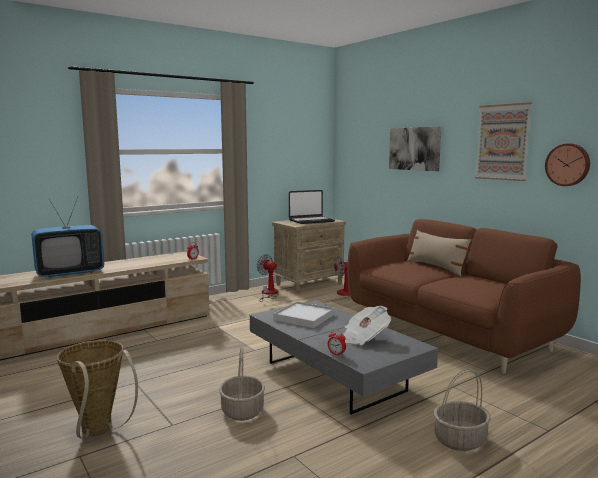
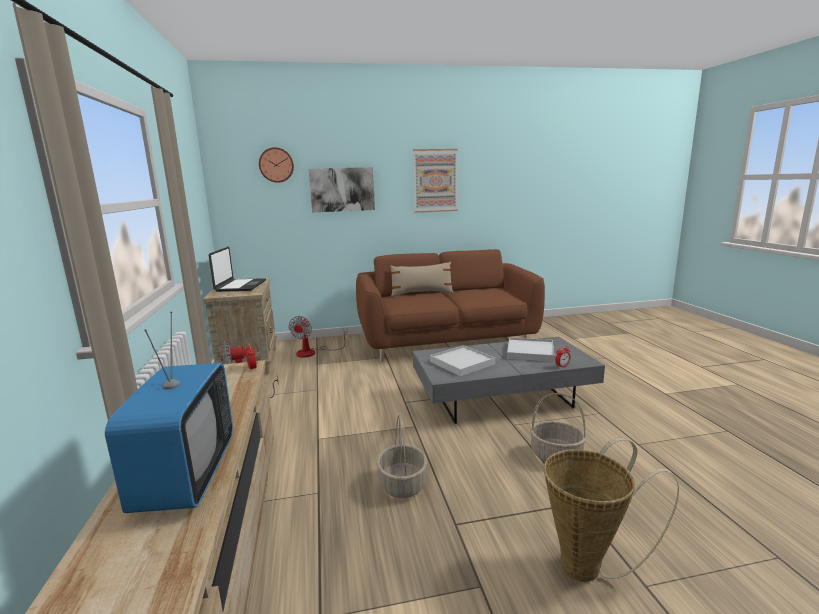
camera: 65 degrees left, 5 degrees up
newspaper [342,306,391,345] -> white tray [507,337,555,362]
basket [434,369,491,451] -> basket moved to [376,415,427,498]
wall clock [545,144,590,186] -> wall clock moved to [259,147,294,183]

